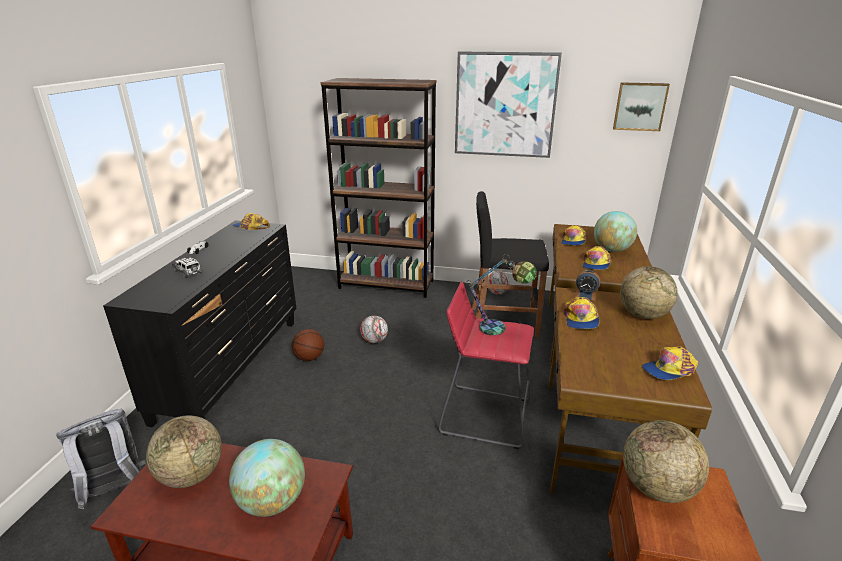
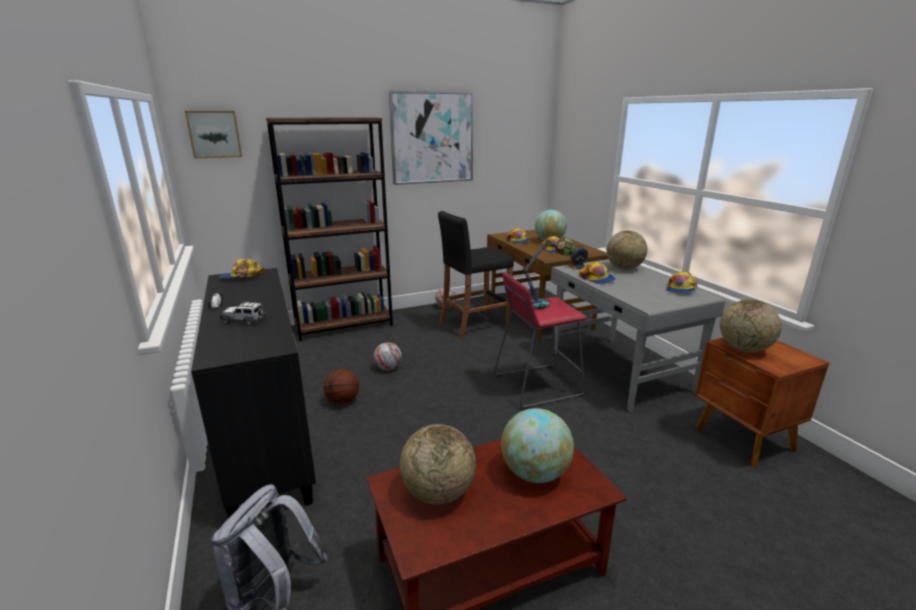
camera: 35 degrees left, 5 degrees down
brown desk [549,287,712,494] -> grey desk [551,259,725,412]
picture [613,82,670,131] -> picture moved to [185,111,242,159]

